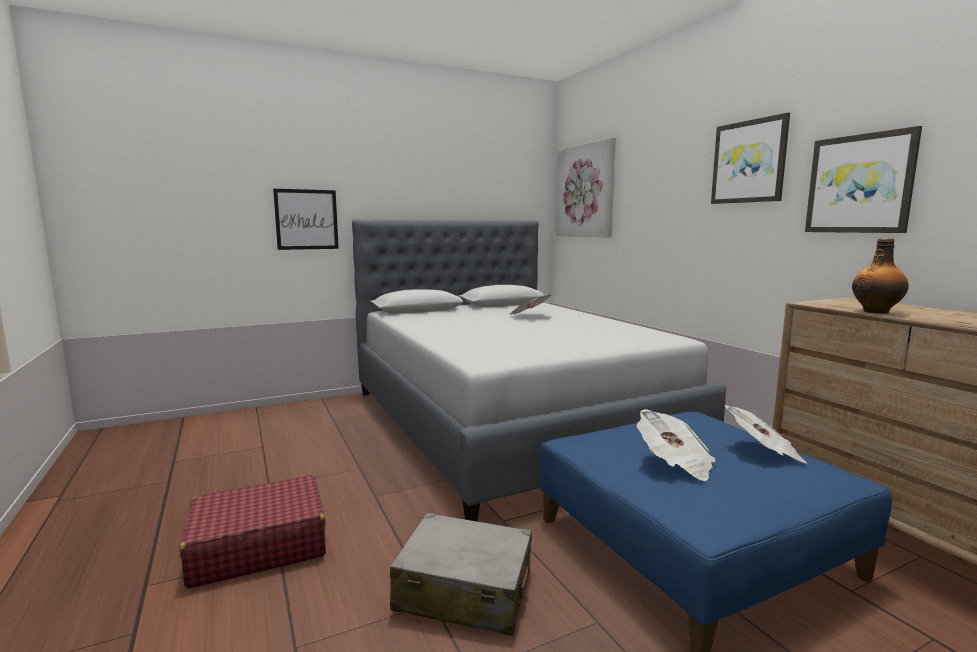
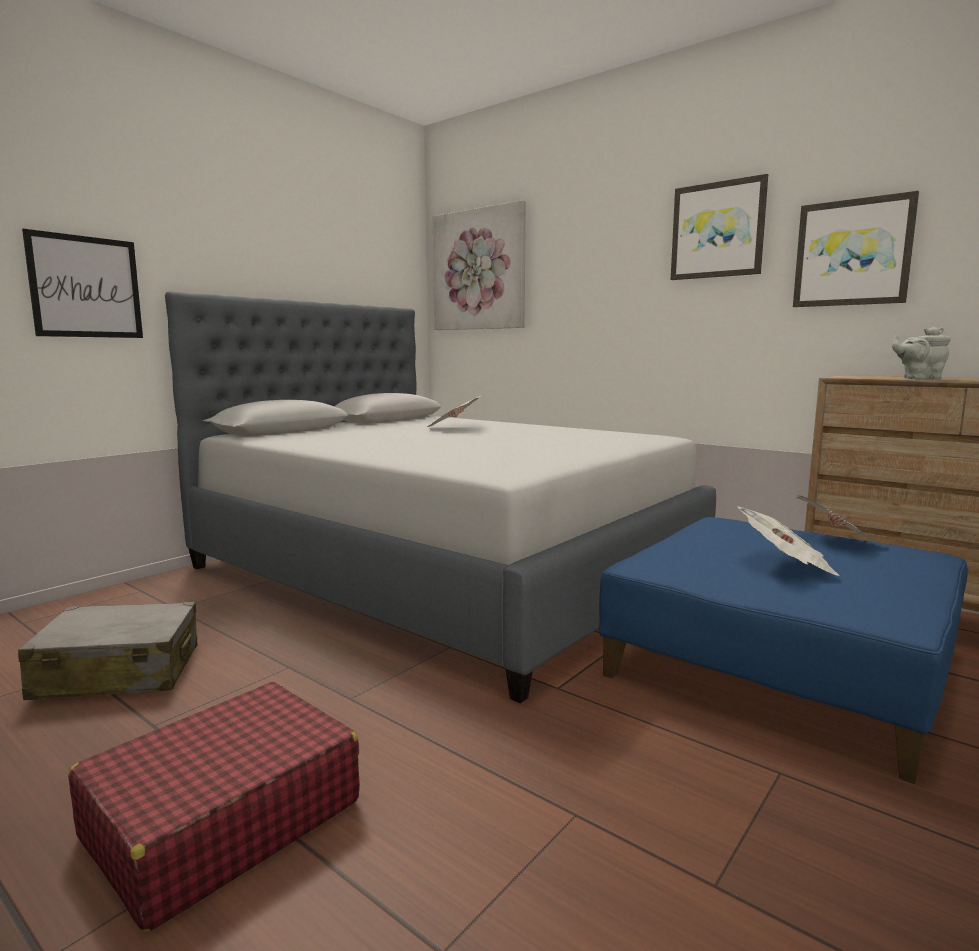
camera: 25 degrees left, 0 degrees up
grey suitcase [390,513,532,636] -> grey suitcase moved to [18,602,197,700]
bottle [852,238,909,314] -> grey teapot [892,327,951,380]

